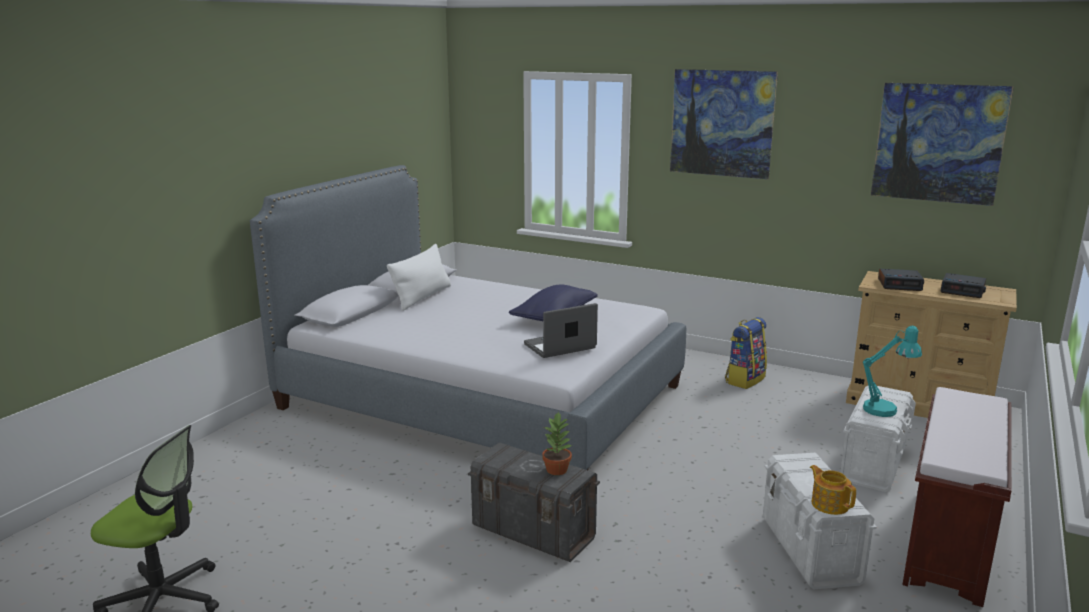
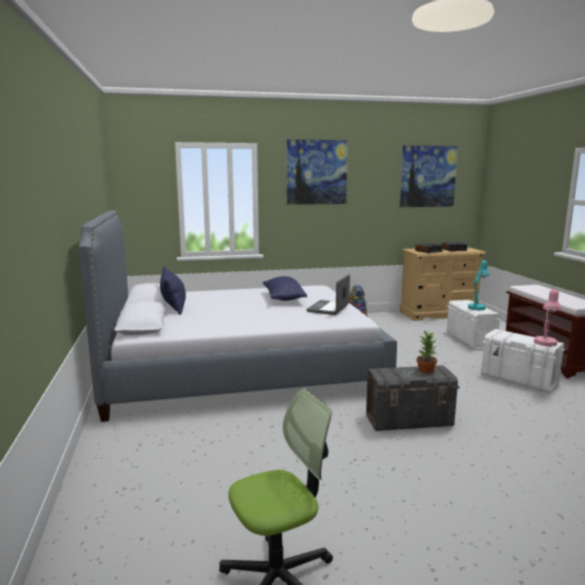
camera: 40 degrees left, 5 degrees down
white pillow [387,244,451,311] -> blue pillow [160,266,186,315]
teapot [810,465,856,515] -> pink table lamp [534,289,562,346]

